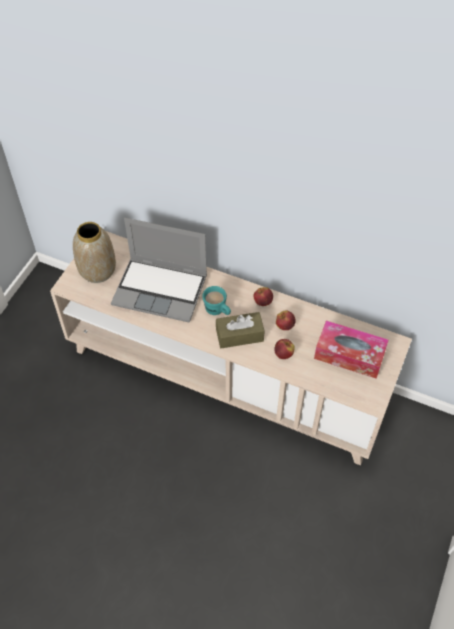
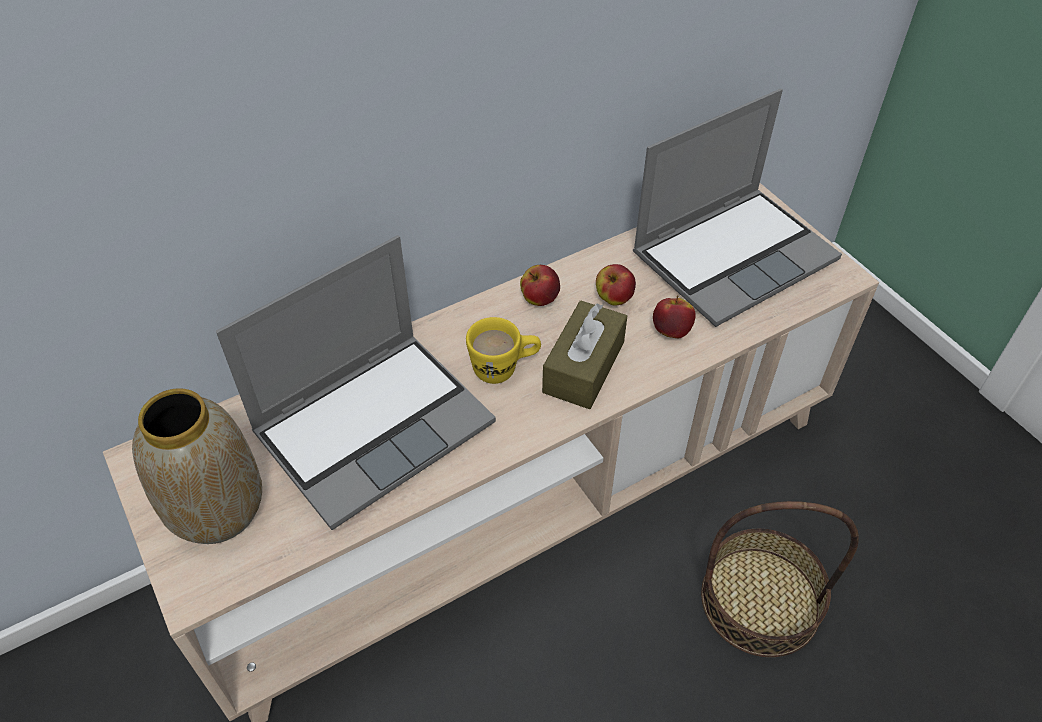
camera: 55 degrees left, 5 degrees down
turquoise mug [202,286,231,315] -> yellow mug [466,317,541,384]
tissue box [314,321,389,379] -> laptop [633,89,842,327]
none -> basket [701,501,859,657]

